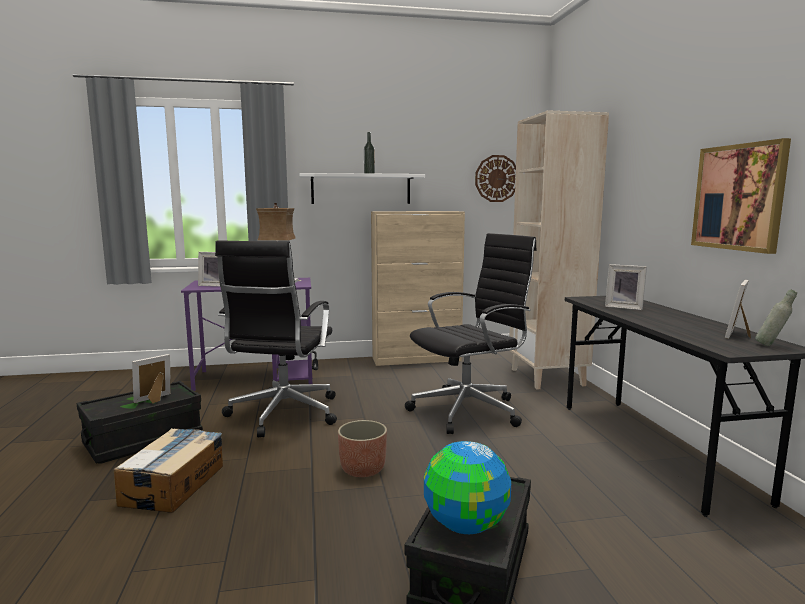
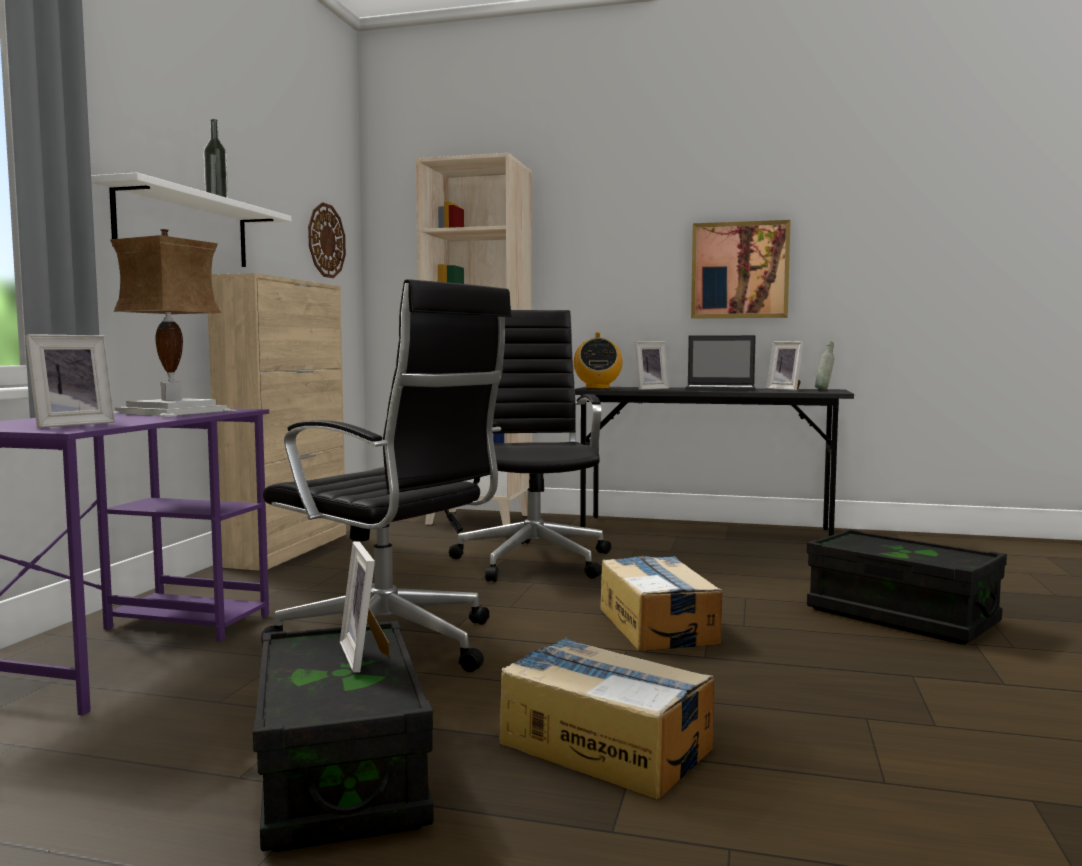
camera: 65 degrees left, 5 degrees down
planter [338,420,387,477] -> cardboard box [600,556,722,651]
globe [424,441,511,534] -> none
none -> radio [574,332,623,389]
none -> laptop [685,335,756,391]

